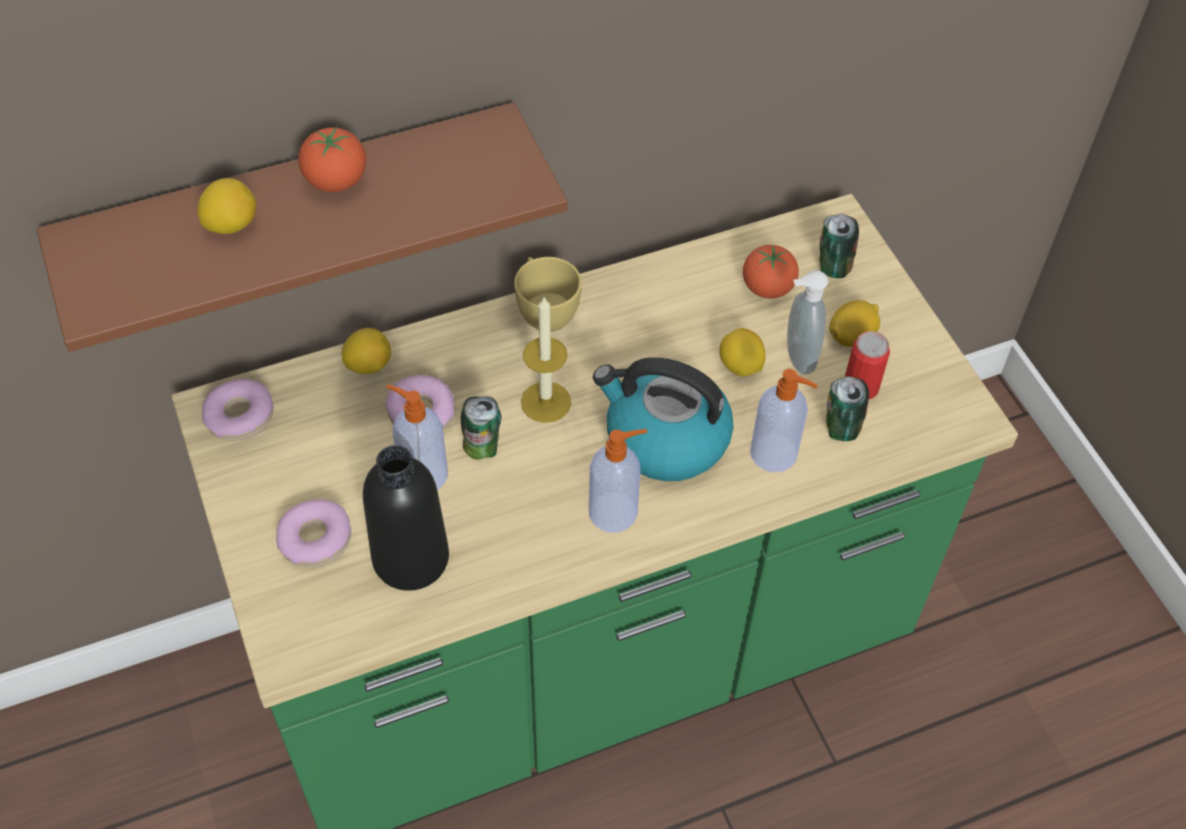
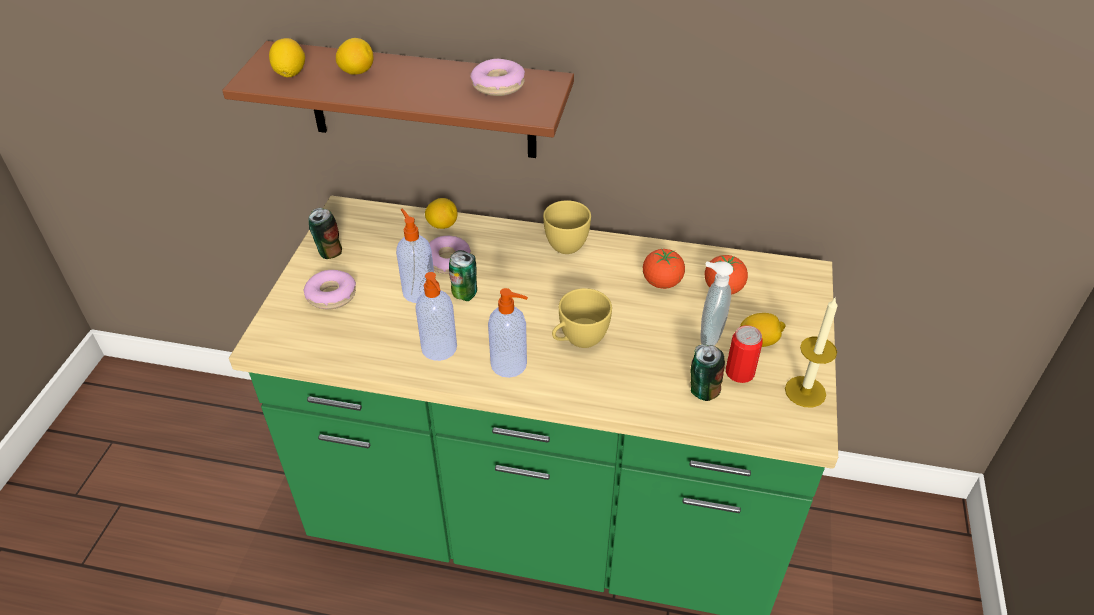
camera: 35 degrees right, 10 degrees down
donut [202,379,274,441] -> donut moved to [470,59,525,96]
tomato [298,126,366,192] -> tomato moved to [643,248,685,289]
black bottle [363,445,449,591] -> none
candle [521,297,571,423] -> candle moved to [785,298,838,408]
kettle [593,357,733,481] -> yellow cup [552,288,612,348]
lemon [719,328,766,377] -> lemon moved to [269,38,305,77]
soap dispenser [750,369,818,472] -> soap dispenser moved to [415,272,457,361]
can [819,214,859,278] -> can moved to [309,208,342,259]

